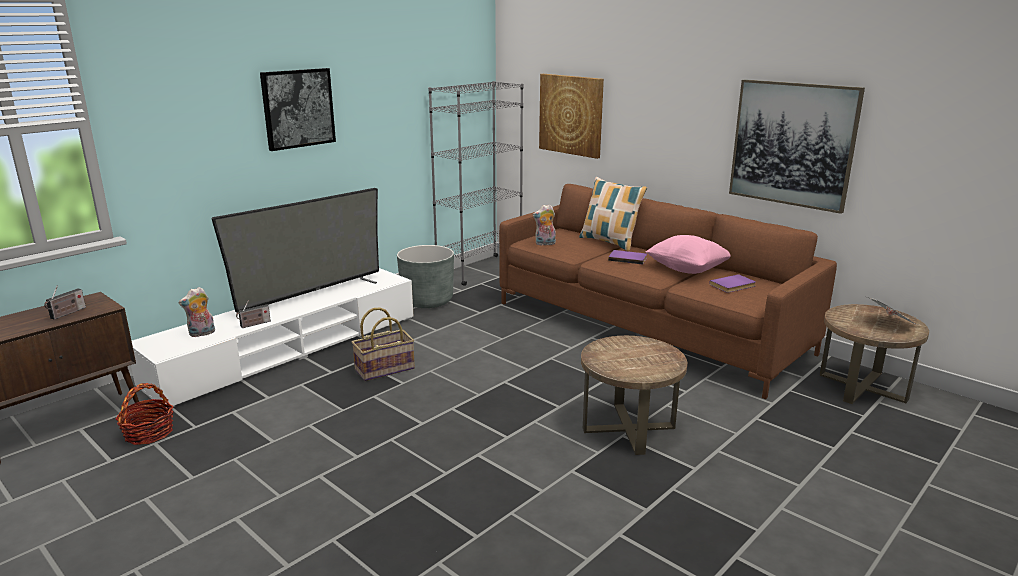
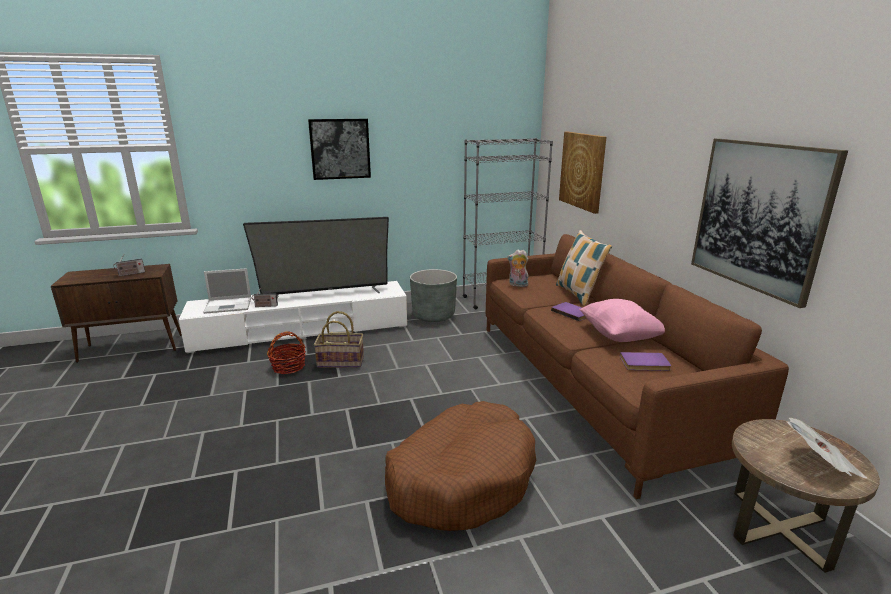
camera: 30 degrees right, 0 degrees up
basket [115,383,174,445] -> basket moved to [267,331,306,374]
plush toy [179,287,215,337] -> laptop [203,268,251,314]
brown side table [581,336,687,455] -> brown dog bed [385,401,536,531]

